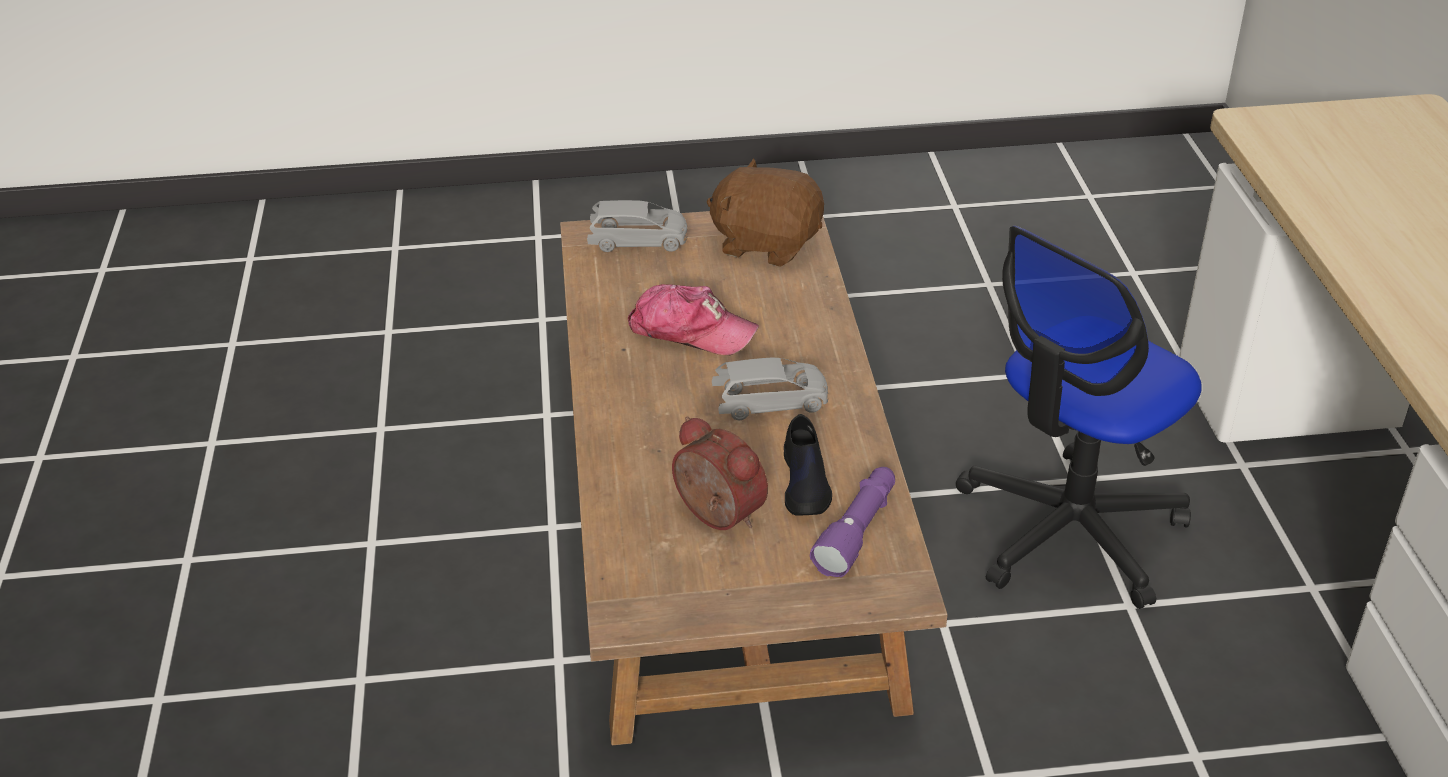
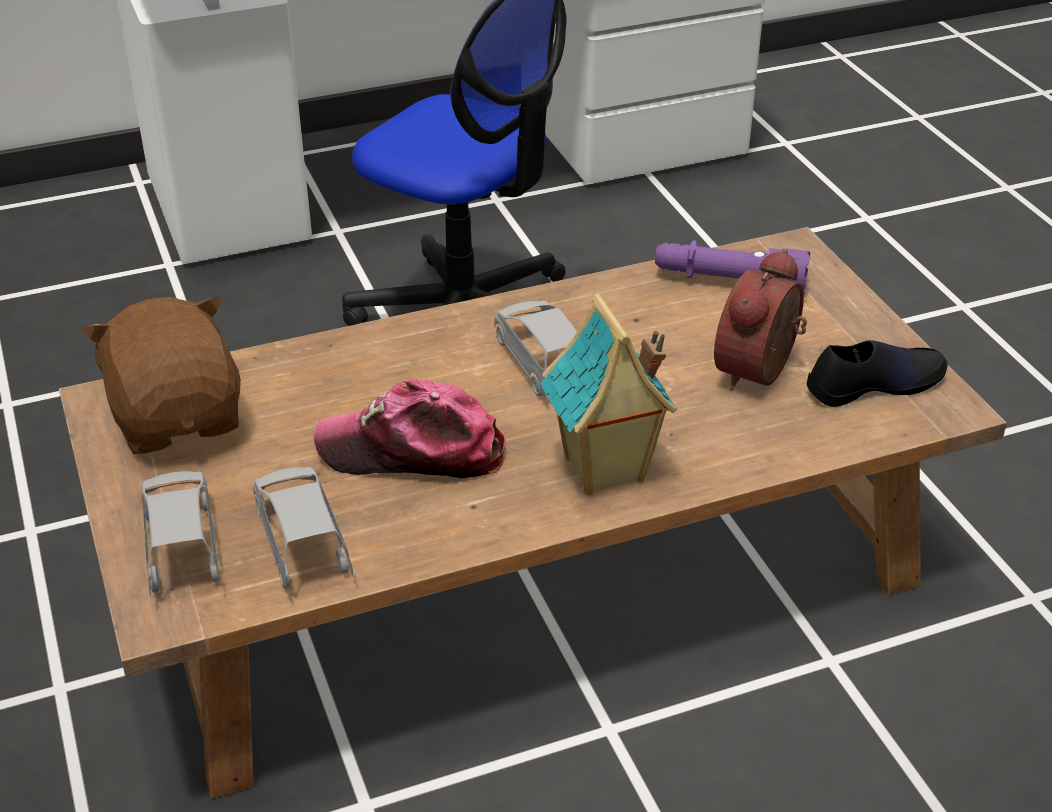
camera: 105 degrees left, 0 degrees up
cap [628,284,759,355] -> cap turned 90 degrees counterclockwise [313,379,506,478]
brown plush toy [707,158,824,267] -> brown plush toy turned 150 degrees clockwise [81,296,241,454]
black shoe [784,414,832,516] -> black shoe moved to [807,340,948,407]
none -> grey toy car [253,467,354,591]
none -> toy house [540,294,677,495]

